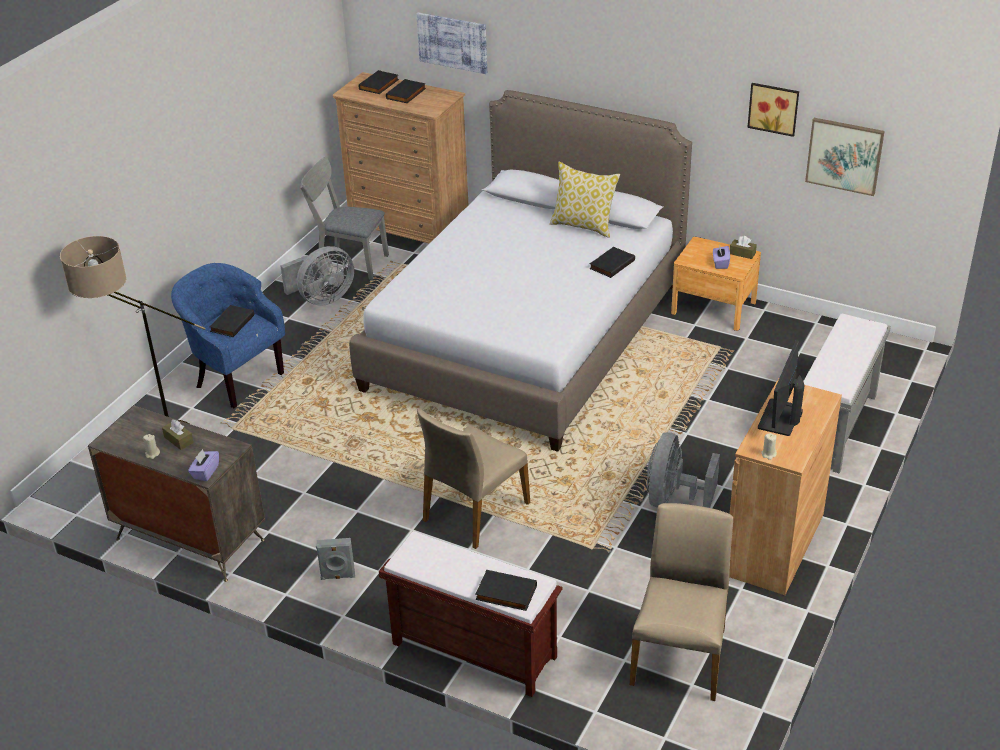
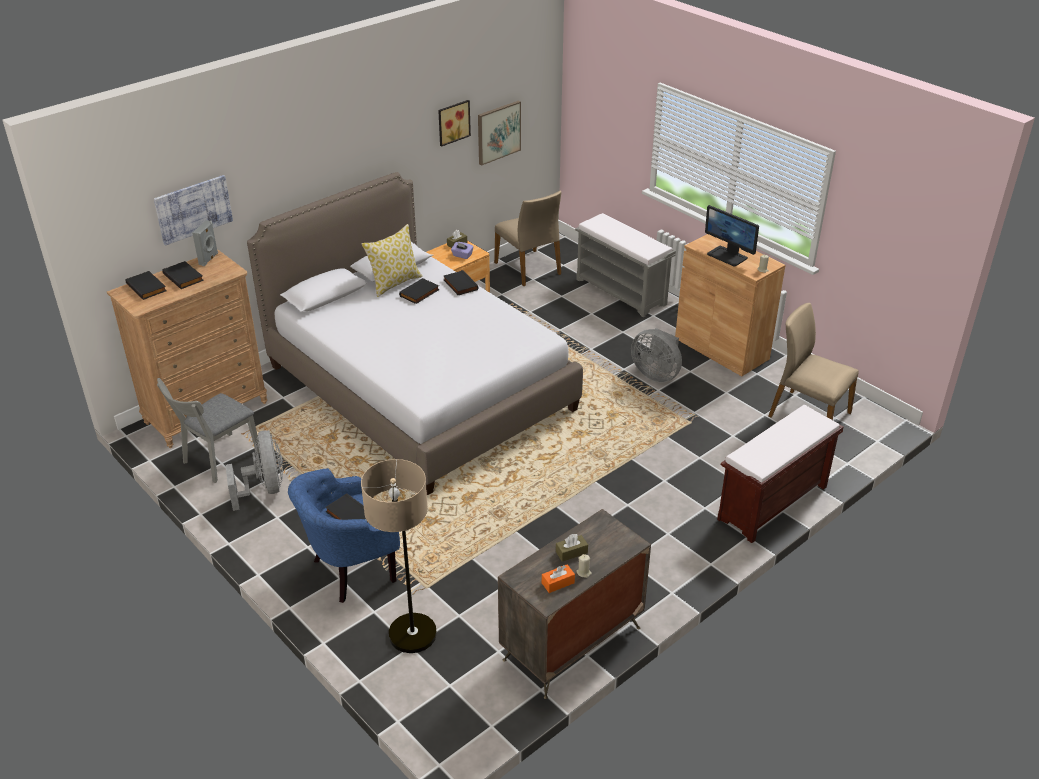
camera: 70 degrees left, 0 degrees up
purple tissue box [188,449,219,481] -> none
grey speaker [316,538,355,580] -> grey speaker moved to [192,220,218,266]
beige chair [417,408,530,549] -> beige chair moved to [494,191,561,286]
black book [475,570,537,611] -> black book moved to [399,278,439,304]
none -> orange tissue box [542,564,575,593]

